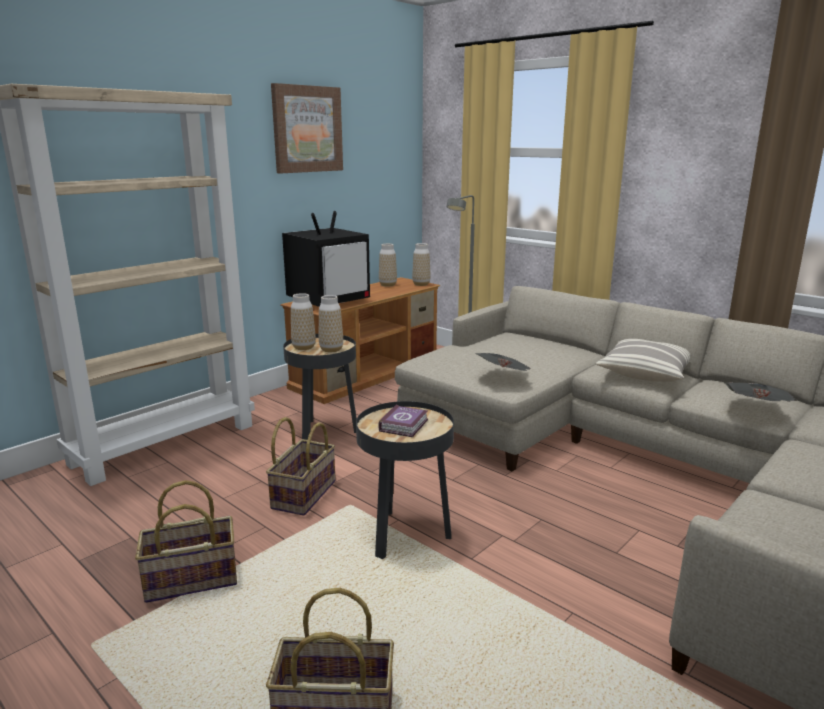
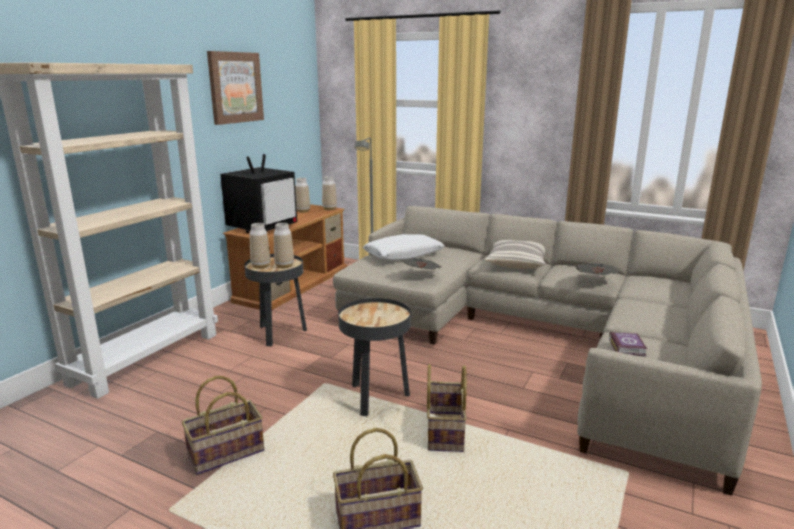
camera: 15 degrees left, 0 degrees up
basket [266,417,335,516] -> basket moved to [427,364,467,452]
book [378,404,428,437] -> book moved to [609,331,647,356]
none -> white pillow [363,234,445,261]

